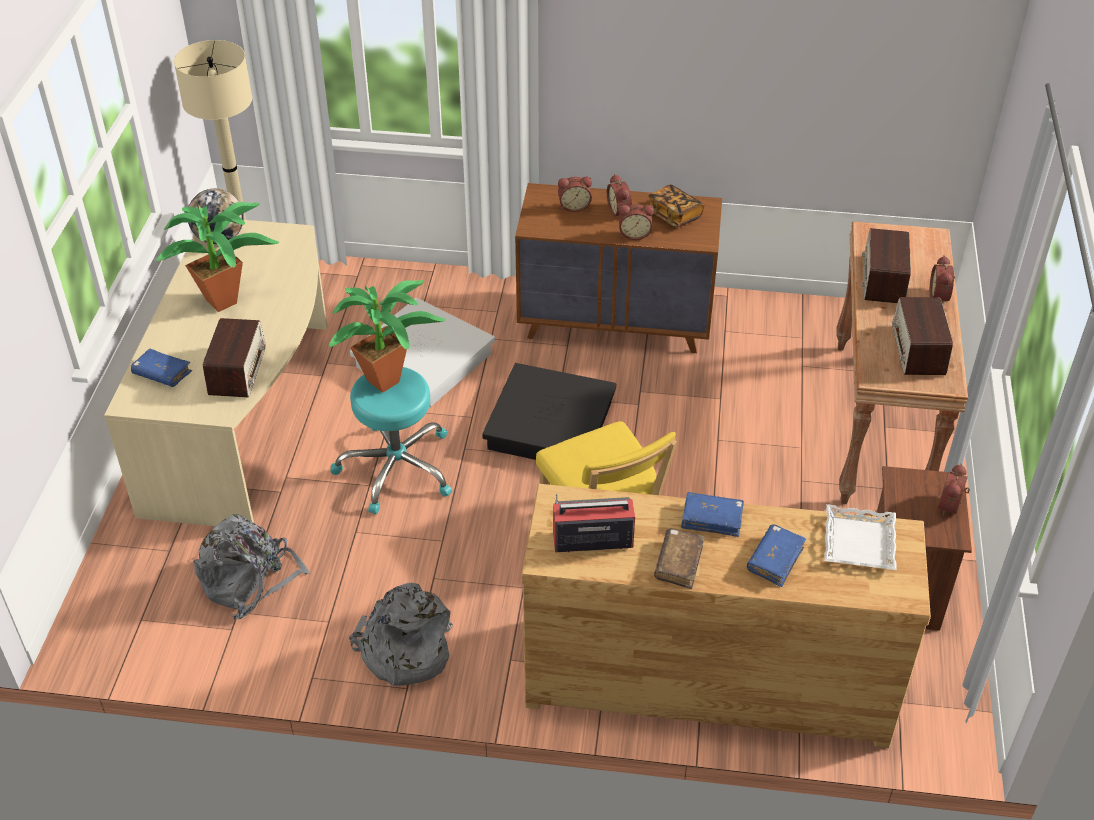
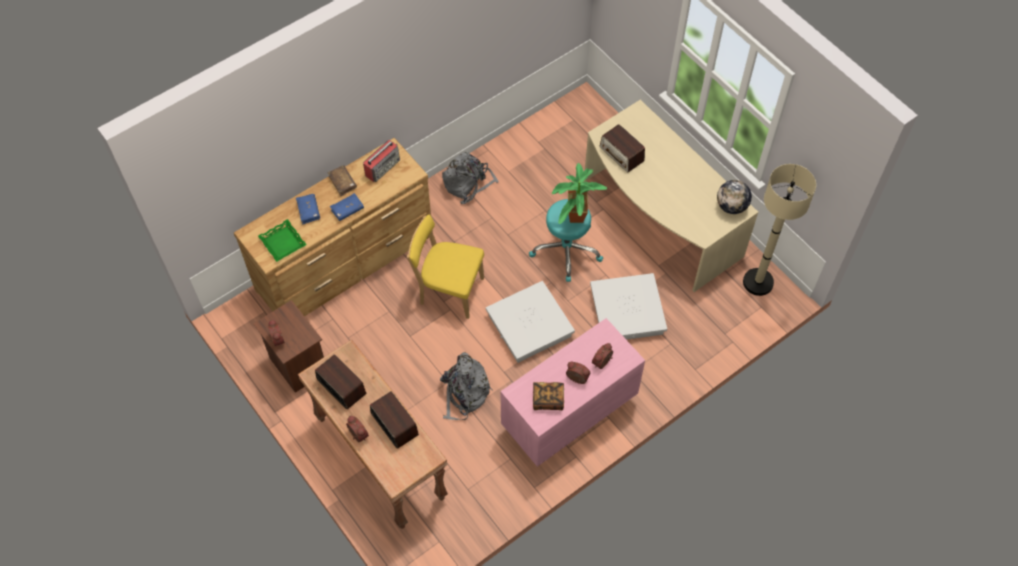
camera: 135 degrees right, 15 degrees up
blue book [131,348,192,387] -> none
potted plant [156,202,279,312] -> none
grey backpack [194,514,310,620] -> grey backpack moved to [440,352,493,420]
black storage box [482,363,616,460] -> white storage box [486,281,575,363]
brown dresser [515,183,722,353] -> pink dresser [500,318,645,467]
alarm clock [619,204,654,240] -> none
white tray [824,504,896,570] -> green tray [258,219,307,262]

